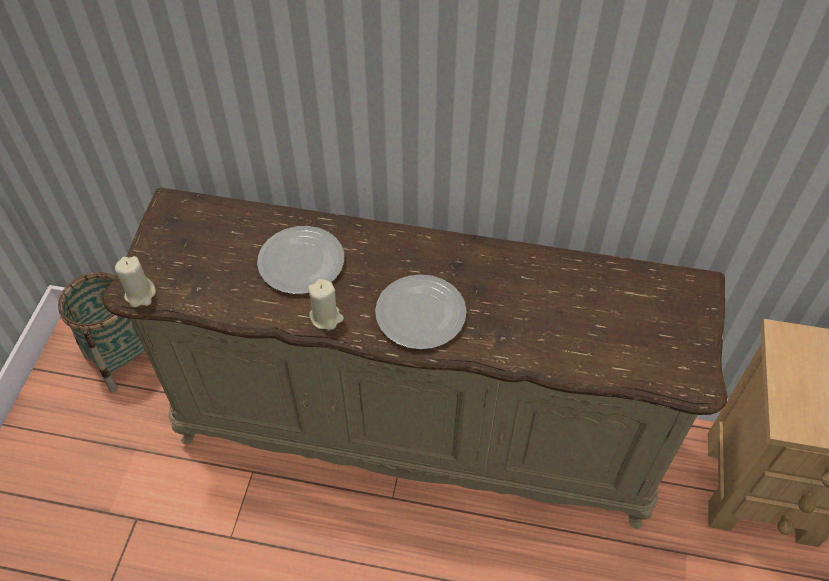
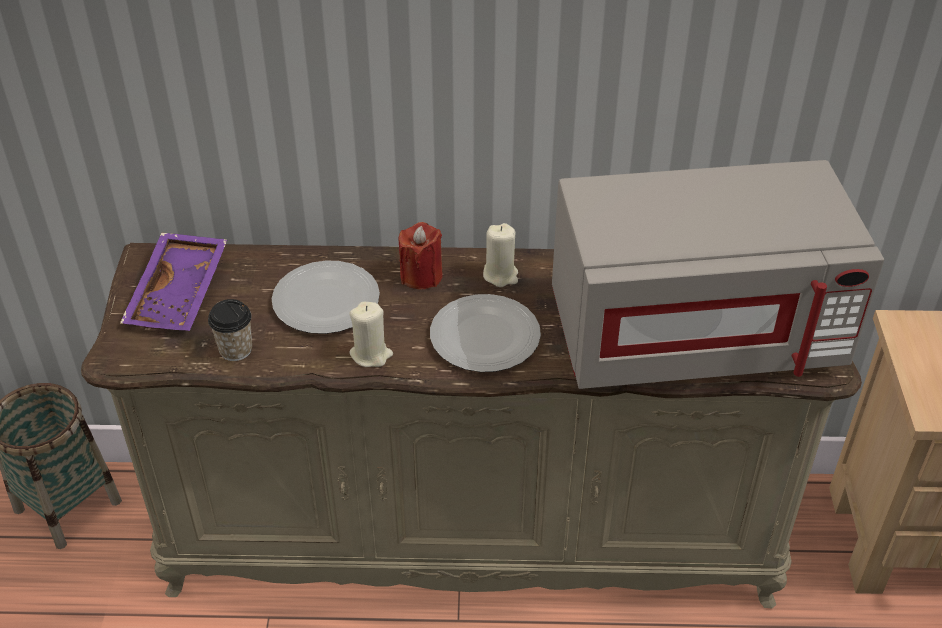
camera: 10 degrees left, 10 degrees down
beige candle [115,256,156,307] -> beige candle moved to [483,223,518,287]
none -> purple tray [120,233,227,331]
none -> cup [208,299,252,361]
none -> red candle [399,222,443,289]
none -> grey microwave [552,160,884,389]

